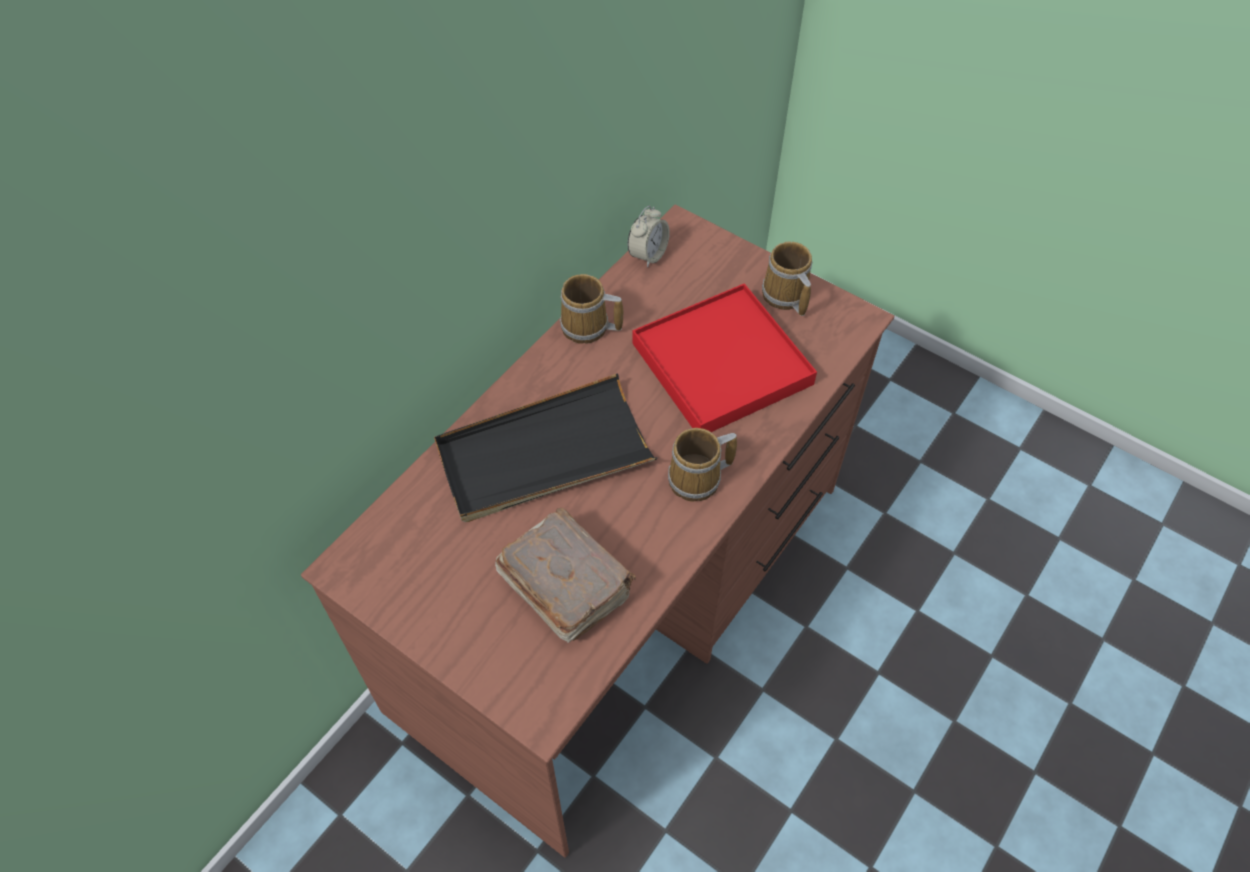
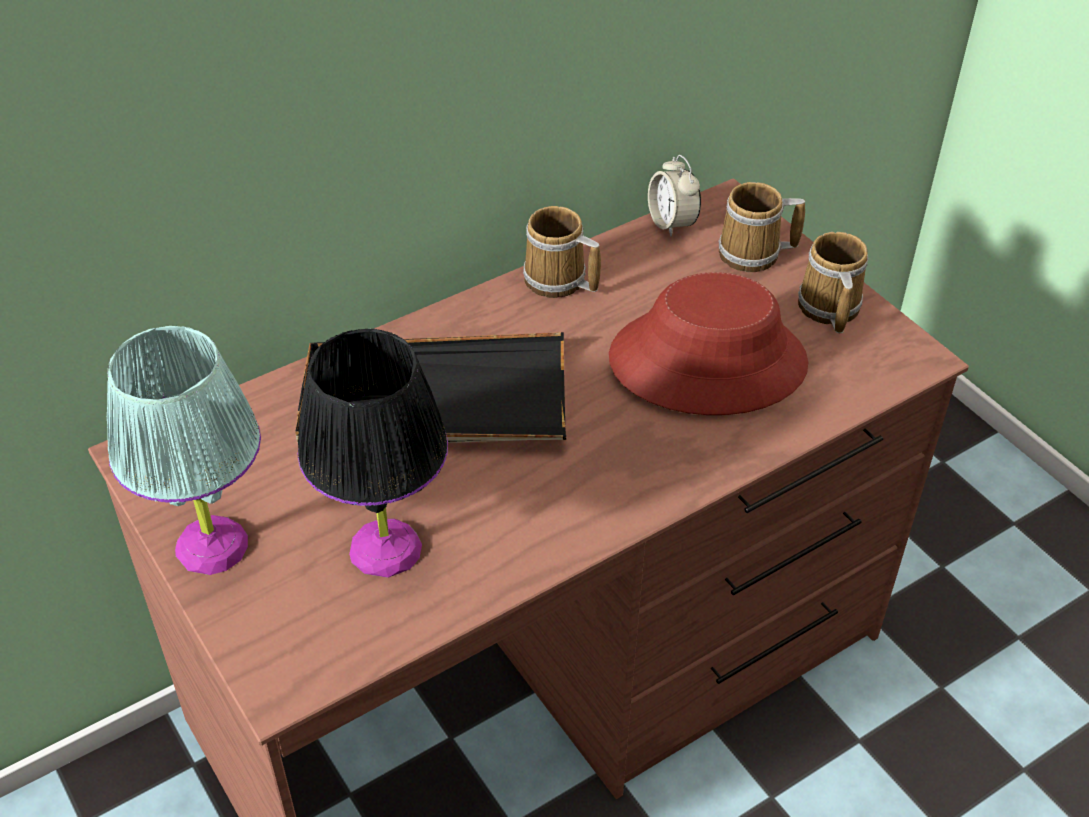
camera: 20 degrees right, 10 degrees down
brown book [495,508,636,643] -> black table lamp [298,329,448,578]
alarm clock [628,205,670,268] -> alarm clock turned 105 degrees clockwise [648,155,701,237]
red tray [632,283,817,432] -> red hat [609,272,808,415]
mug [668,428,737,502] -> mug moved to [719,182,805,272]
none -> turquoise table lamp [107,326,261,575]

